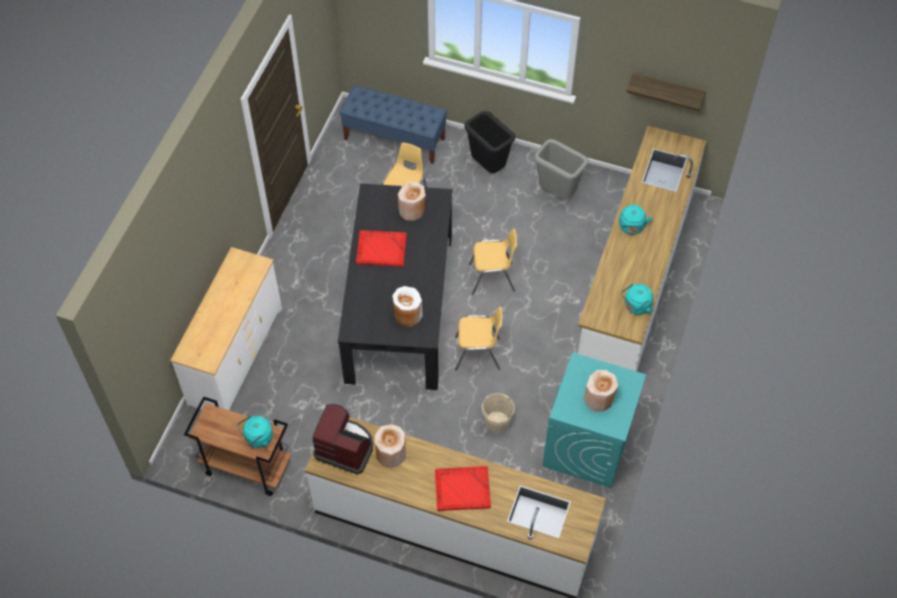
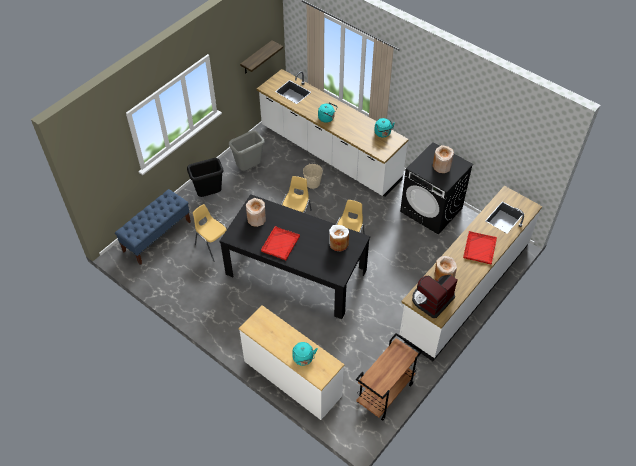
camera: 70 degrees left, 5 degrees down
turquoise kettle [237,416,273,448] -> turquoise kettle moved to [292,342,318,366]
beige bucket [482,393,515,432] -> beige bucket moved to [303,163,323,189]
turquoise washing machine [542,352,646,488] -> black washing machine [400,142,473,235]

